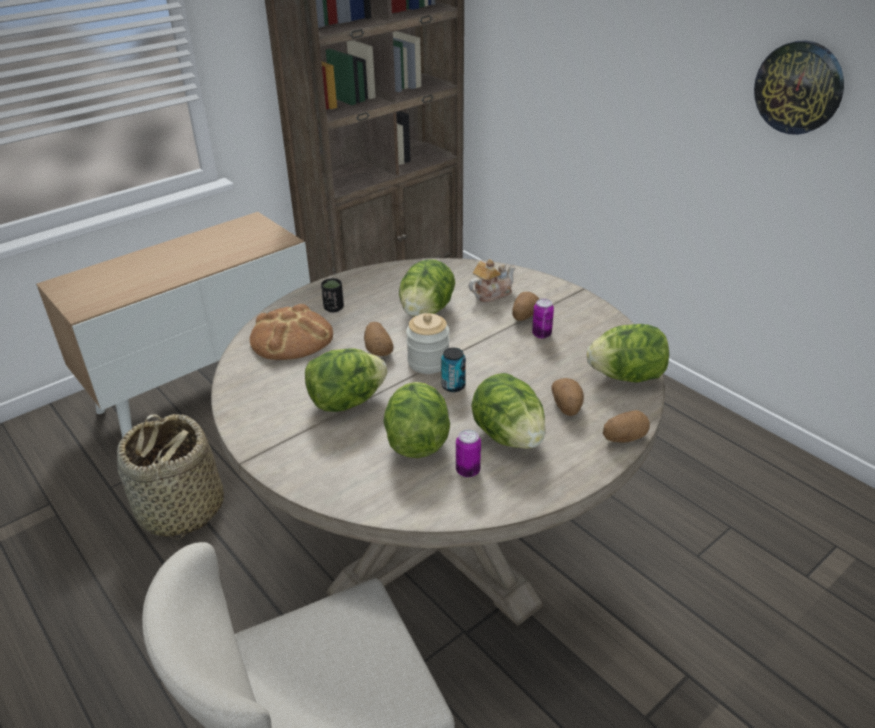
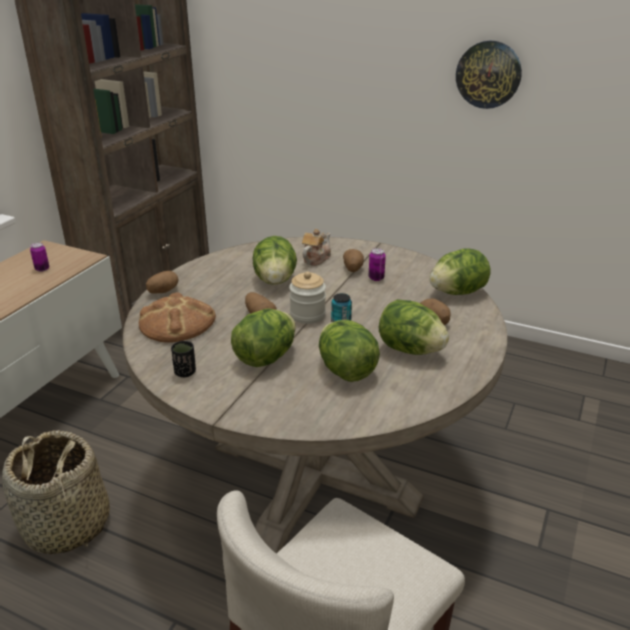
camera: 25 degrees left, 5 degrees down
black cup [321,278,344,312] -> black cup moved to [171,341,196,377]
can [456,429,481,477] -> can moved to [30,243,49,272]
potato [603,410,650,443] -> potato moved to [146,271,178,294]

